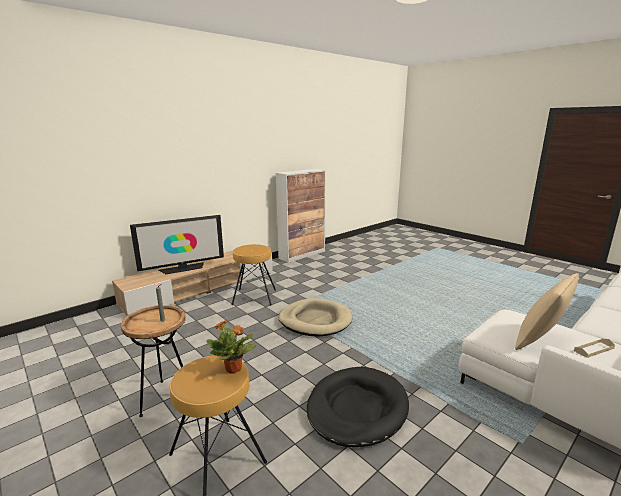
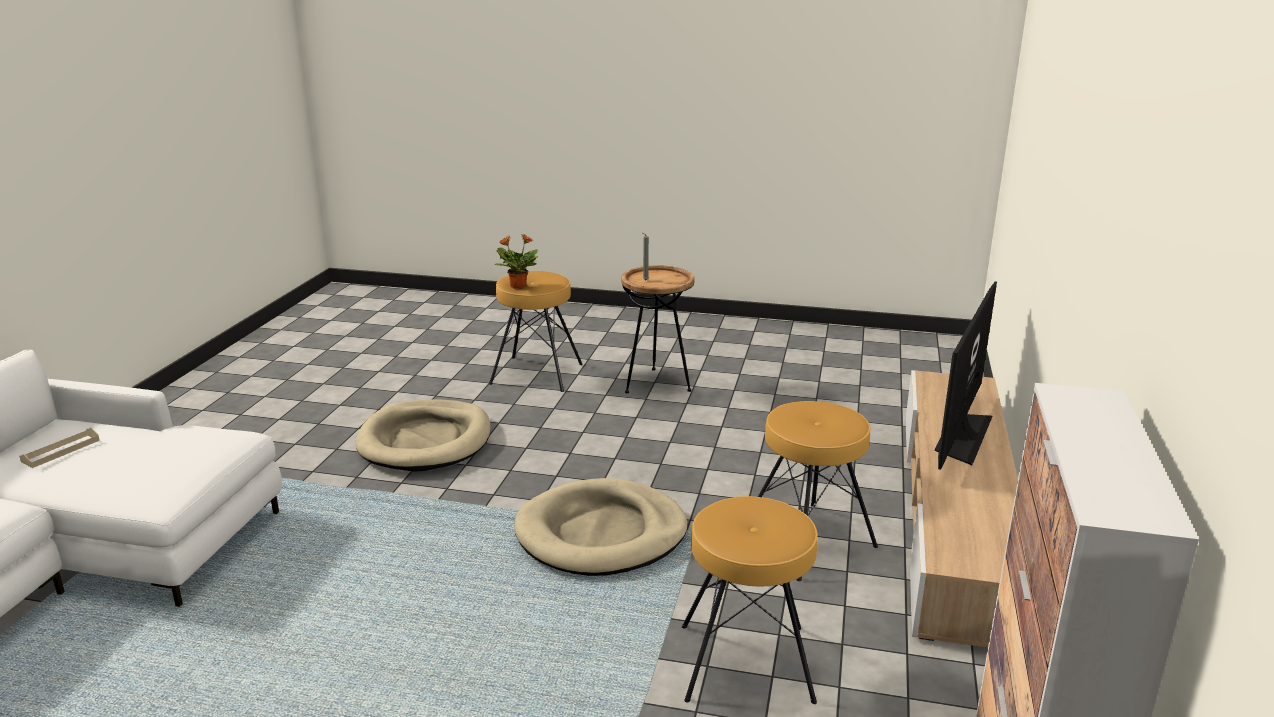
camera: 145 degrees right, 5 degrees up
black dog bed [307,367,409,447] -> beige dog bed [356,399,491,472]
beige pillow [515,273,579,350] -> none
none -> brown stool [682,496,818,704]

